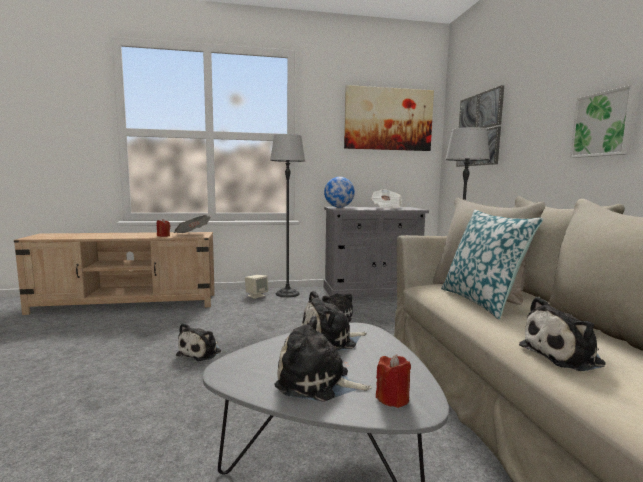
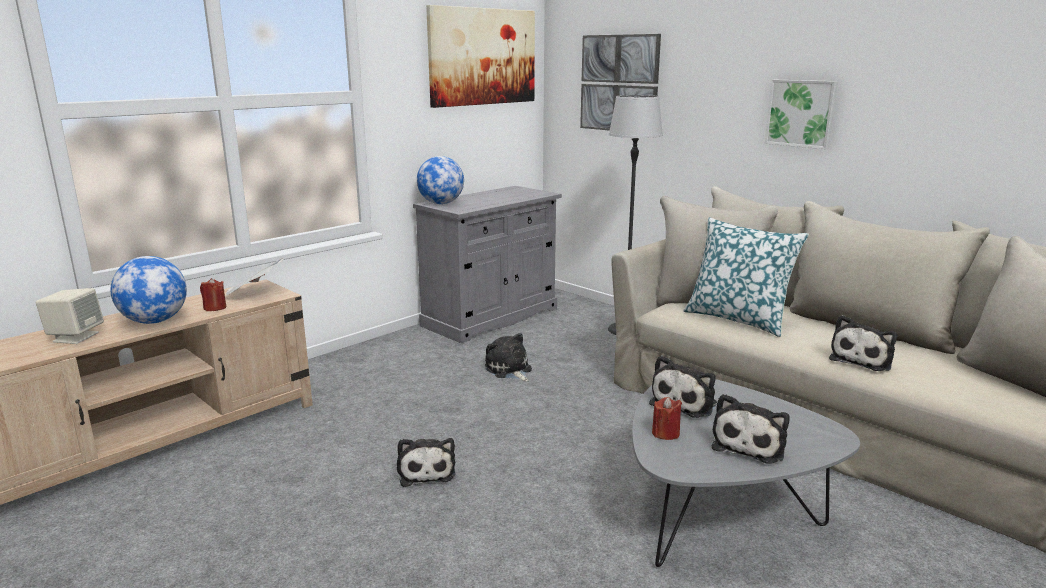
camera: 35 degrees left, 10 degrees up
beige speaker [245,275,268,299] -> beige speaker moved to [36,288,104,344]
floor lamp [270,134,305,298] -> none
plush toy [275,316,372,402] -> plush toy turned 45 degrees counterclockwise [712,394,790,464]
newspaper [371,189,402,209] -> none
red candle [376,354,411,408] -> red candle moved to [652,397,682,440]
none -> globe [110,256,187,324]

